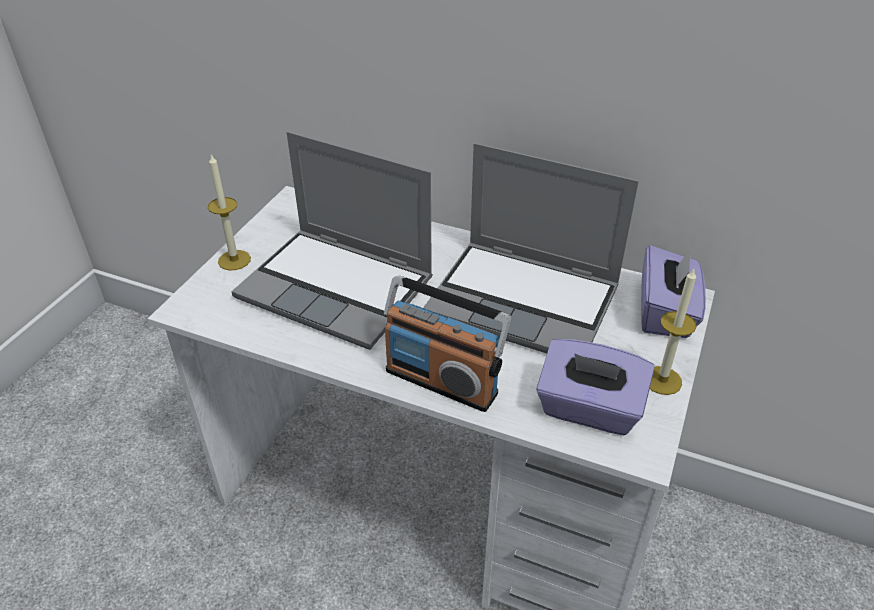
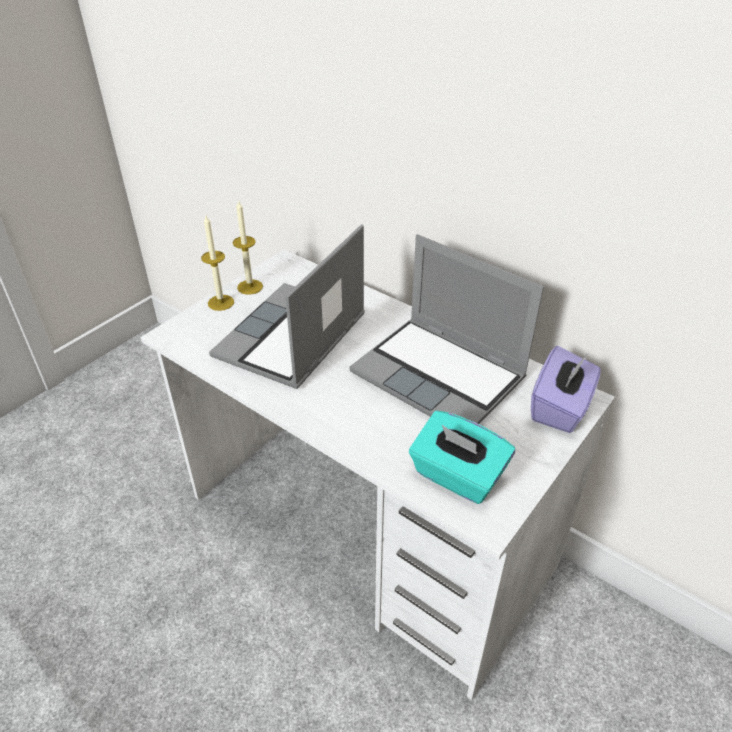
camera: 15 degrees right, 0 degrees up
laptop [231,131,433,350] -> laptop turned 75 degrees clockwise [209,224,365,389]
radio [384,276,511,412] -> none
purple tissue box [536,339,655,435] -> turquoise tissue box [409,411,515,504]
candle [650,268,697,395] -> candle moved to [233,200,263,295]

